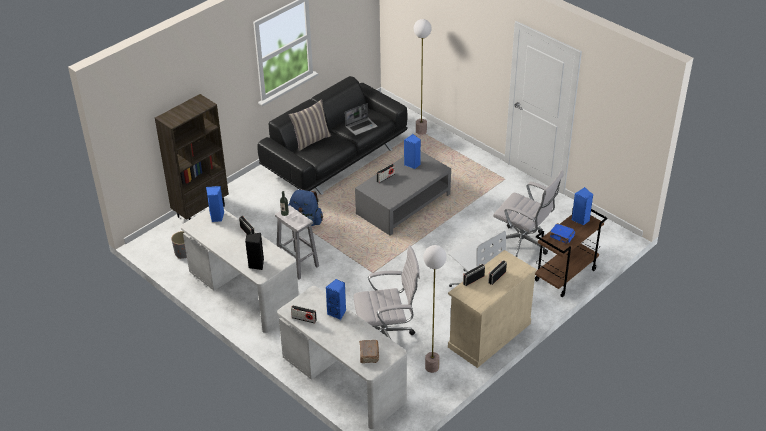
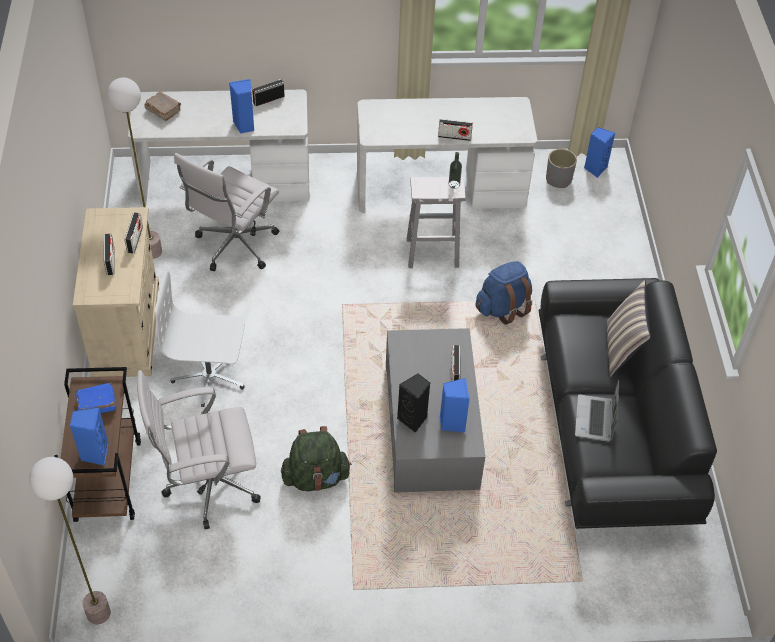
camera: 130 degrees right, 10 degrees up
brown bookcase [155,94,229,220] -> none
blue speaker [206,186,224,222] -> blue speaker moved to [584,127,615,178]
black speaker [245,233,264,270] -> black speaker moved to [397,374,430,433]
floor lamp [414,19,432,135] -> floor lamp moved to [29,457,111,624]
none -> green backpack [281,426,352,491]

